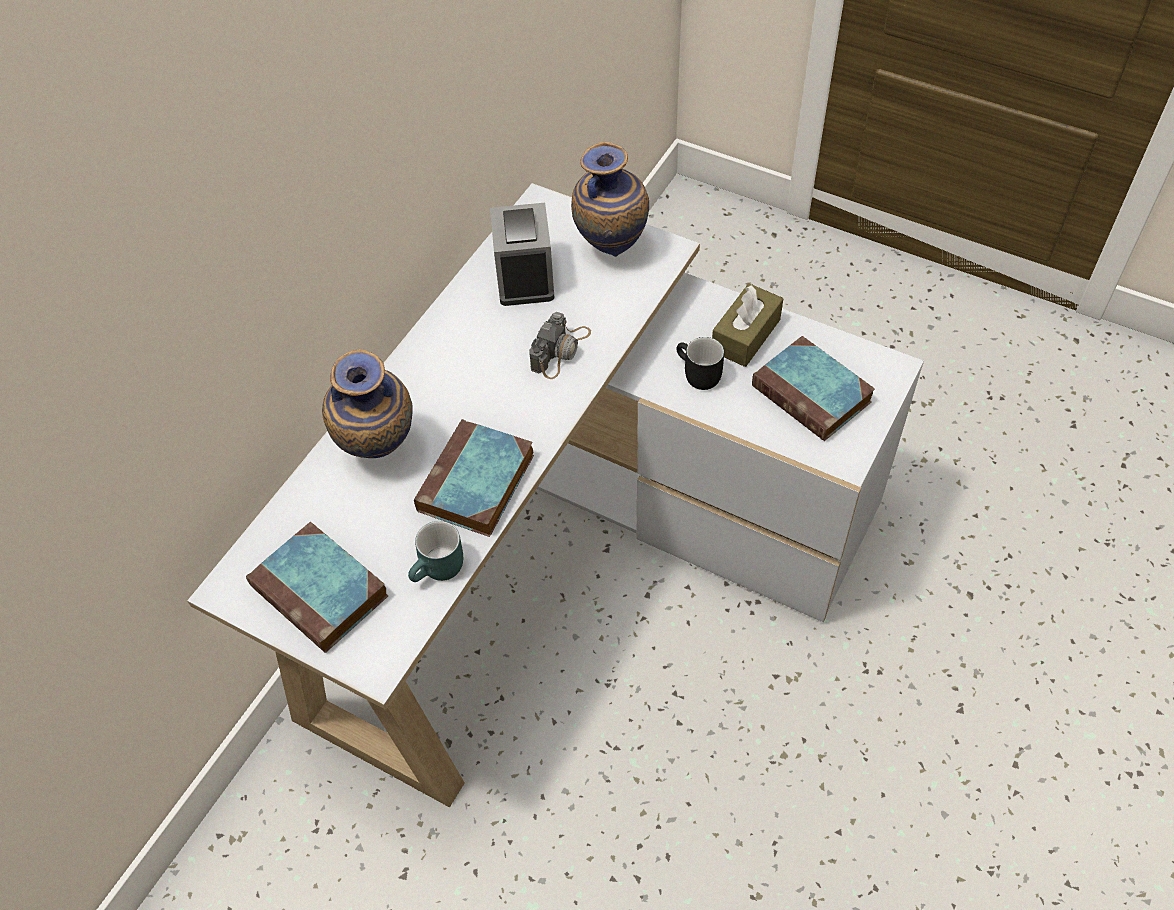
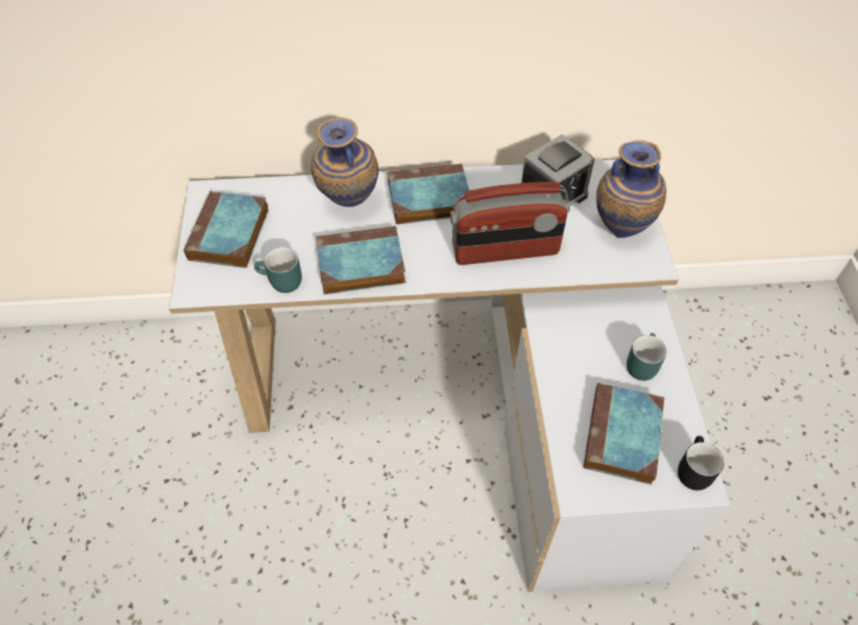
camera: 55 degrees right, 0 degrees up
camera [529,312,591,379] -> radio [450,182,570,265]
black mug [676,337,724,390] -> black mug moved to [678,436,724,490]
brown tissue box [712,283,783,367] -> turquoise mug [627,333,667,381]
none -> book [388,164,469,224]

